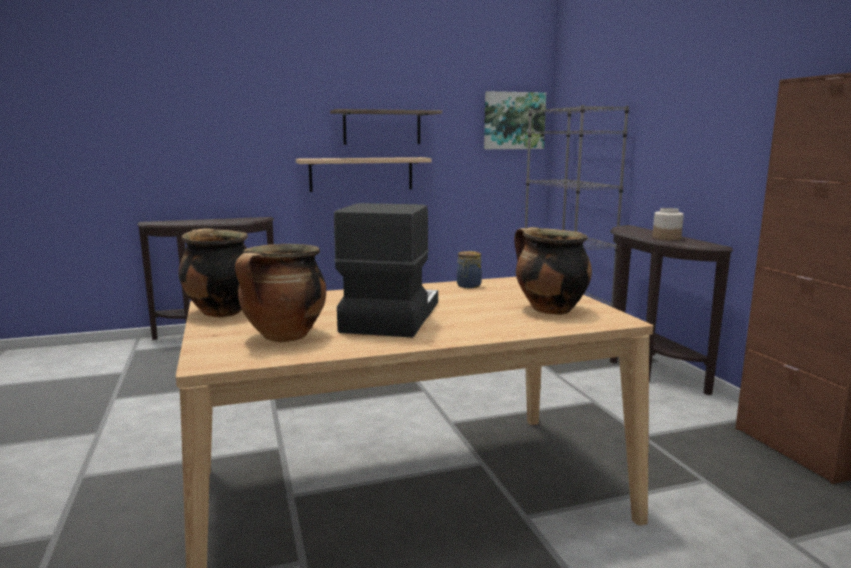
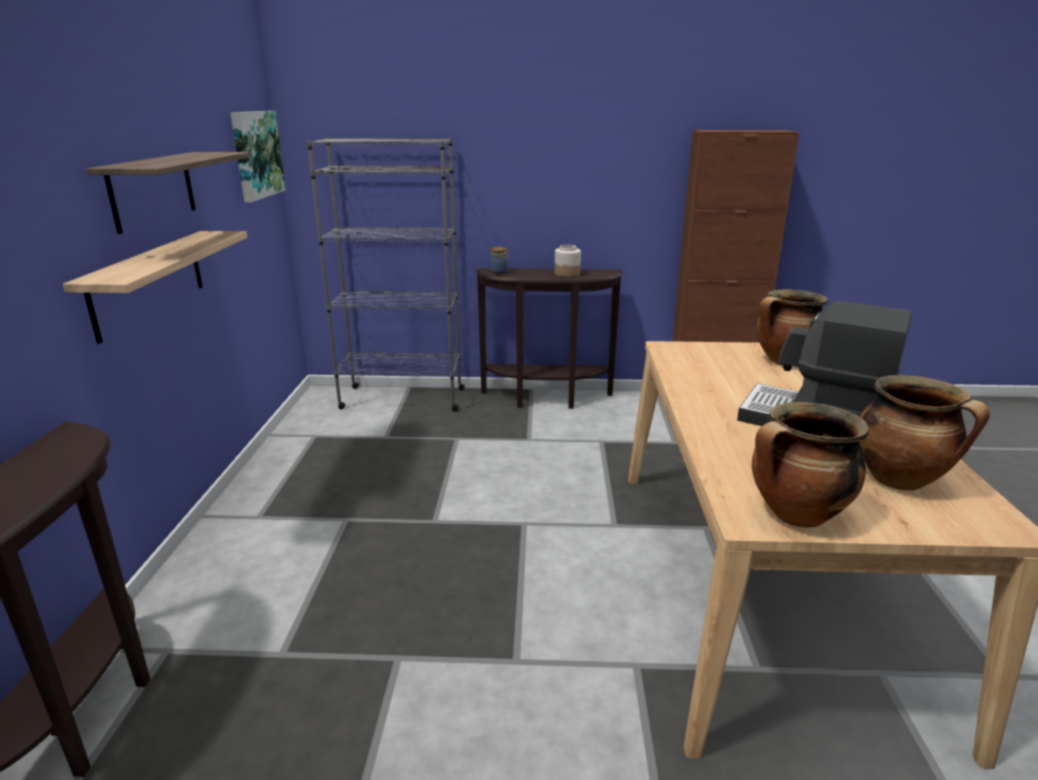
camera: 70 degrees left, 10 degrees up
jar [457,251,482,288] -> jar moved to [490,247,508,275]

